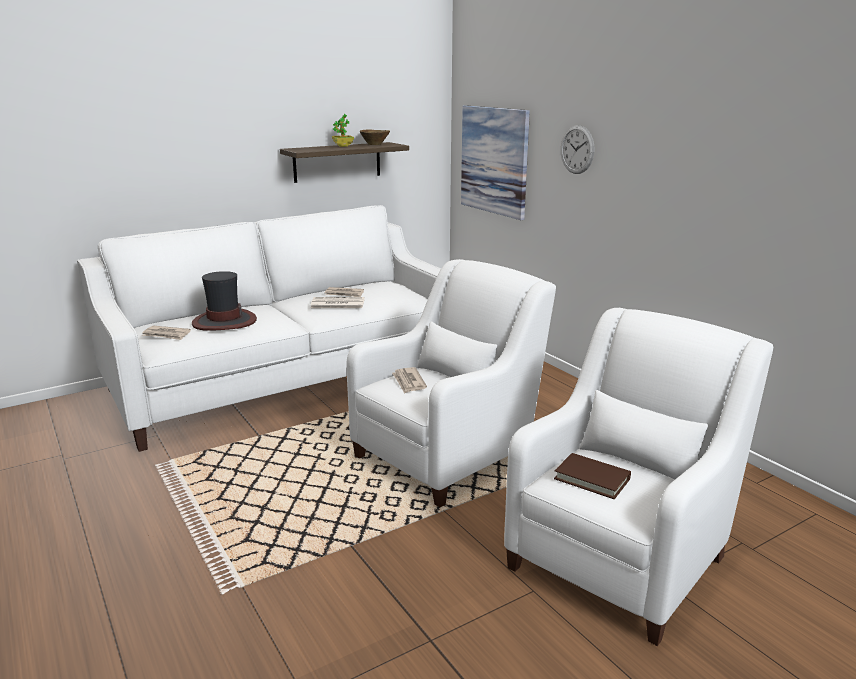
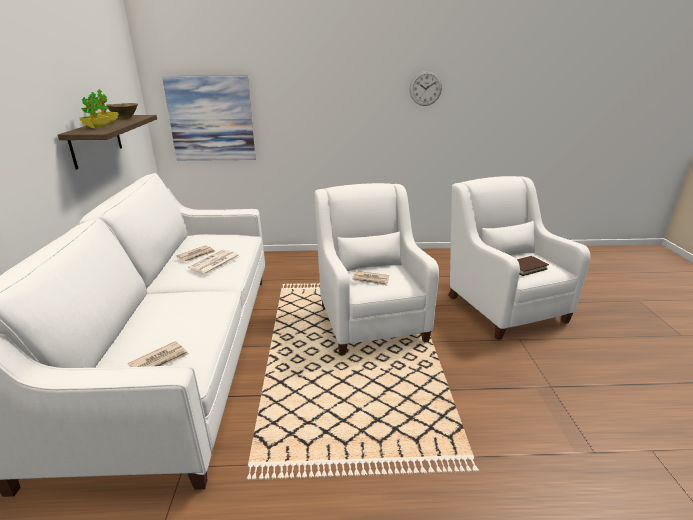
camera: 60 degrees left, 5 degrees up
hat [192,271,257,331] -> none
wall clock [561,125,594,174] -> wall clock moved to [410,71,442,106]
none -> potted plant [79,92,110,128]

